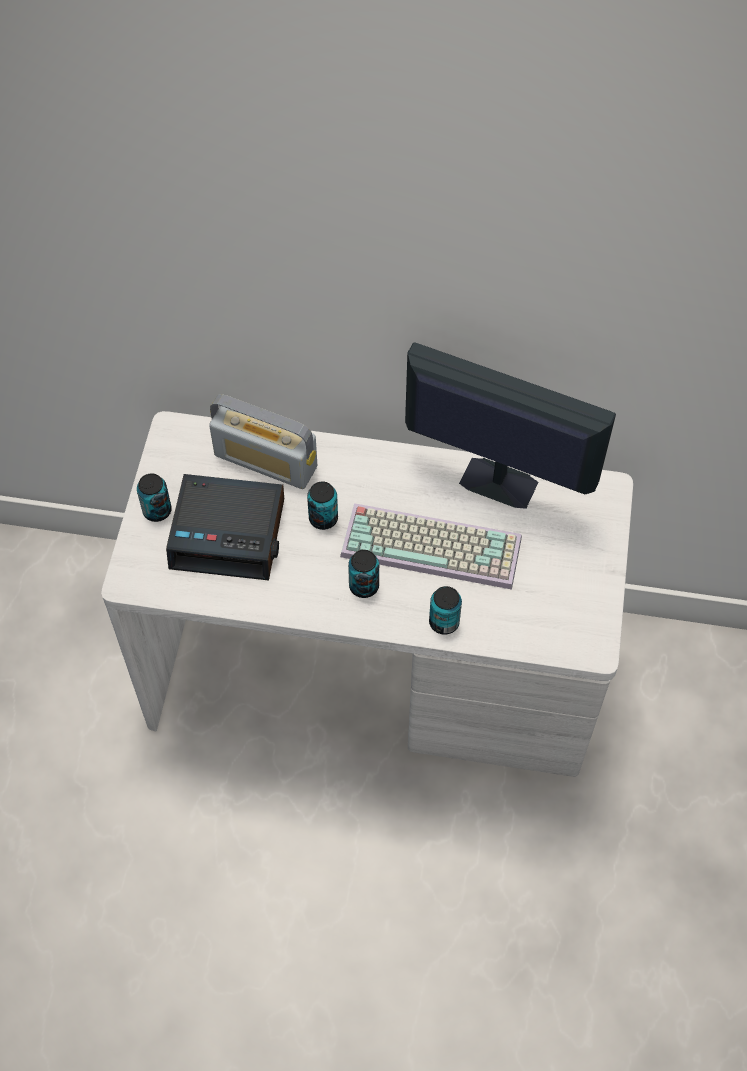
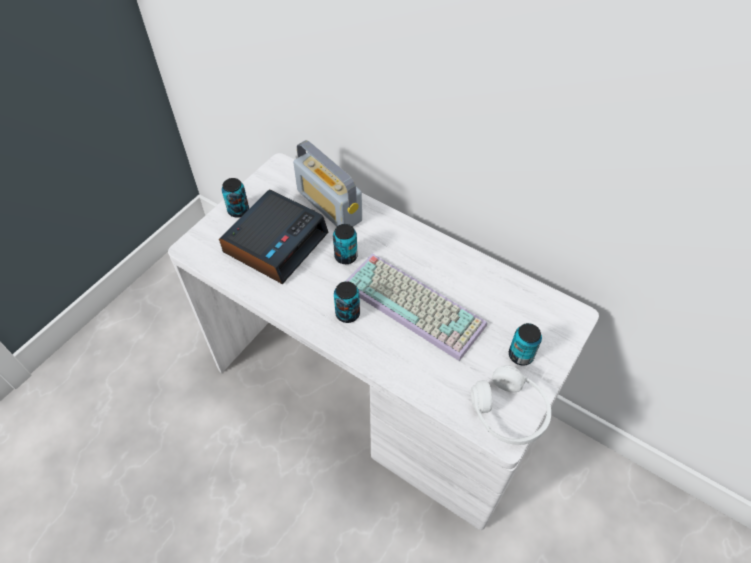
camera: 25 degrees right, 5 degrees down
alarm clock [166,474,284,581] -> alarm clock turned 90 degrees counterclockwise [219,190,329,284]
monitor [405,342,616,509] -> none
can [429,586,462,635] -> can moved to [509,323,542,366]
none -> white headphones [471,365,551,445]

